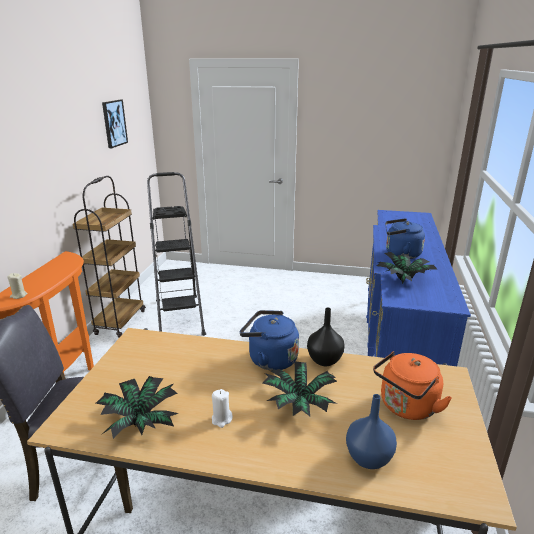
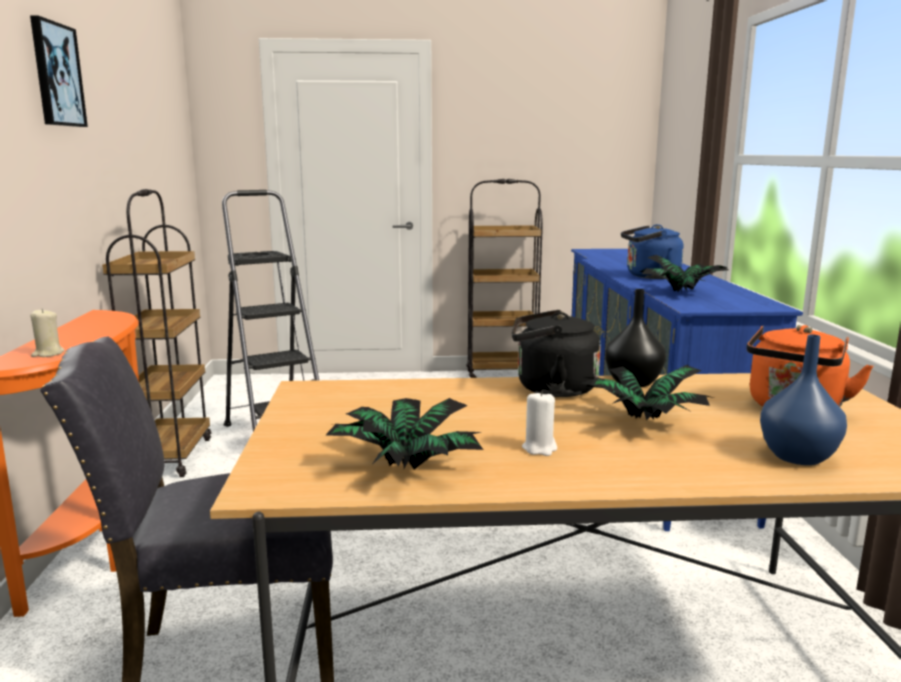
camera: 15 degrees left, 10 degrees down
picture [102,100,128,148] -> picture moved to [30,15,88,127]
blue kettle [240,310,299,371] -> black kettle [512,310,601,397]
none -> brown cart [466,179,543,378]

